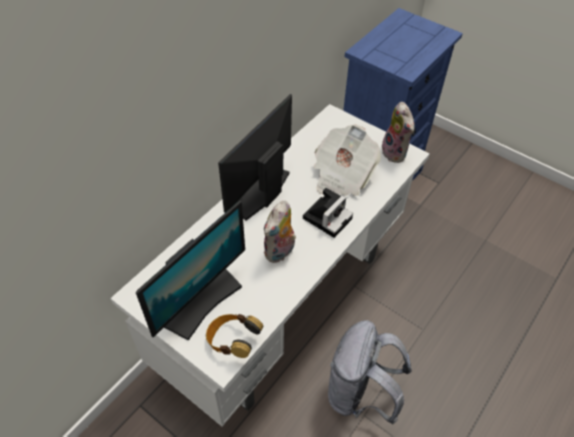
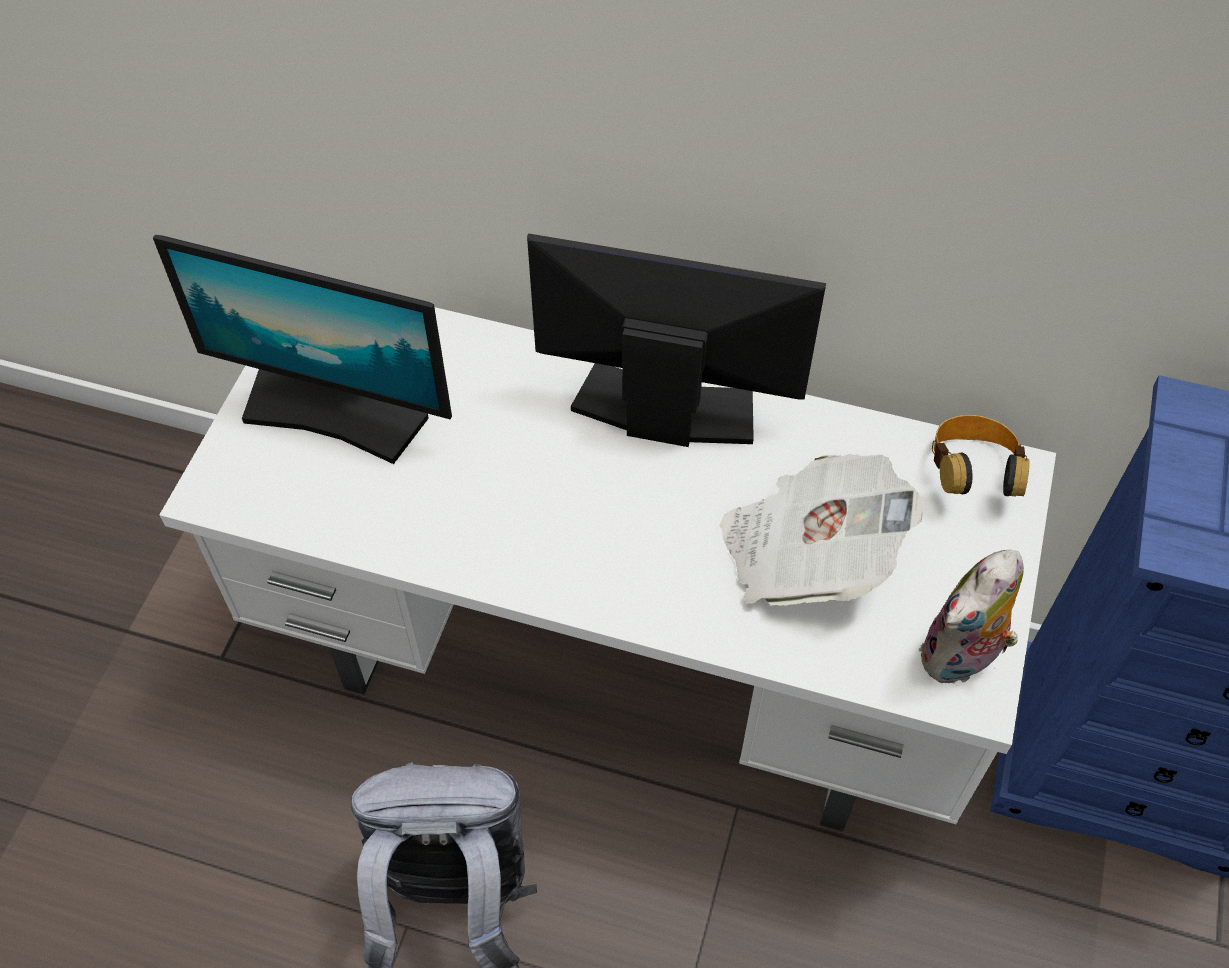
camera: 70 degrees right, 5 degrees up
headphones [206,314,264,358] -> headphones moved to [932,415,1030,497]
plush toy [264,201,296,263] -> none
camera [303,188,353,238] -> none

